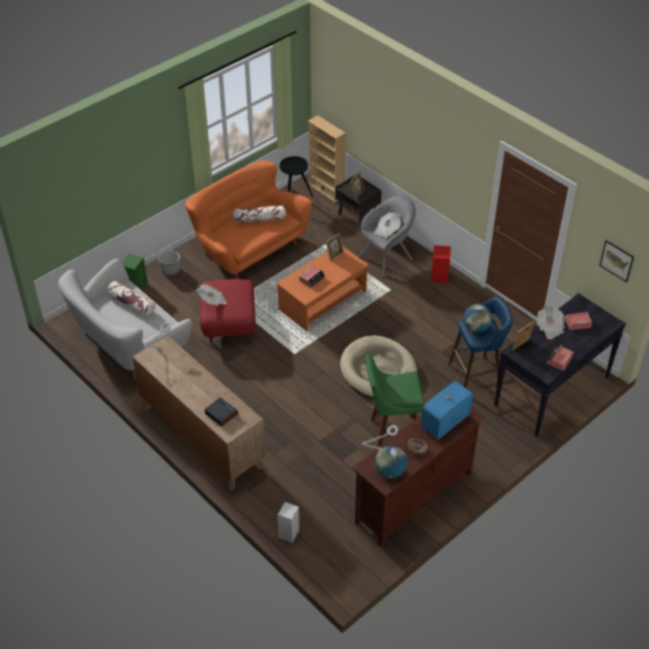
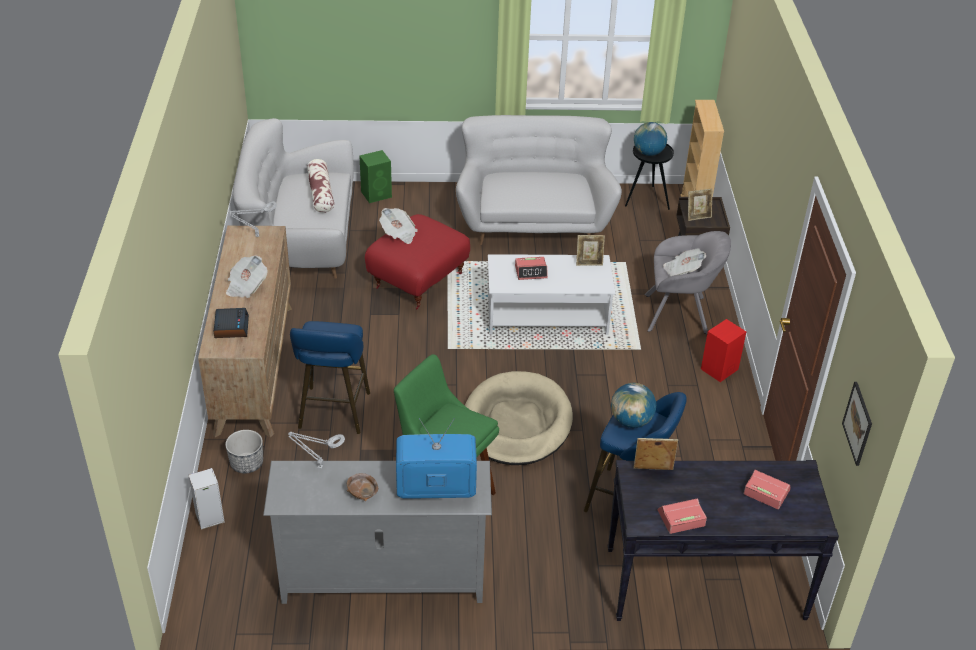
camera: 40 degrees right, 5 degrees down
planter [158,250,180,276] -> planter moved to [225,430,263,473]
orange sofa [185,160,312,279] -> white sofa [456,115,622,245]
pillow [233,205,286,223] -> none
orange coffee table [276,246,369,331] -> white coffee table [488,254,615,335]
brown tv stand [352,407,485,547] -> grey tv stand [263,461,492,604]
globe [375,446,408,479] -> globe moved to [634,122,667,156]
newspaper [536,305,564,340] -> newspaper moved to [226,256,267,298]
none -> blue stool [290,321,370,434]

